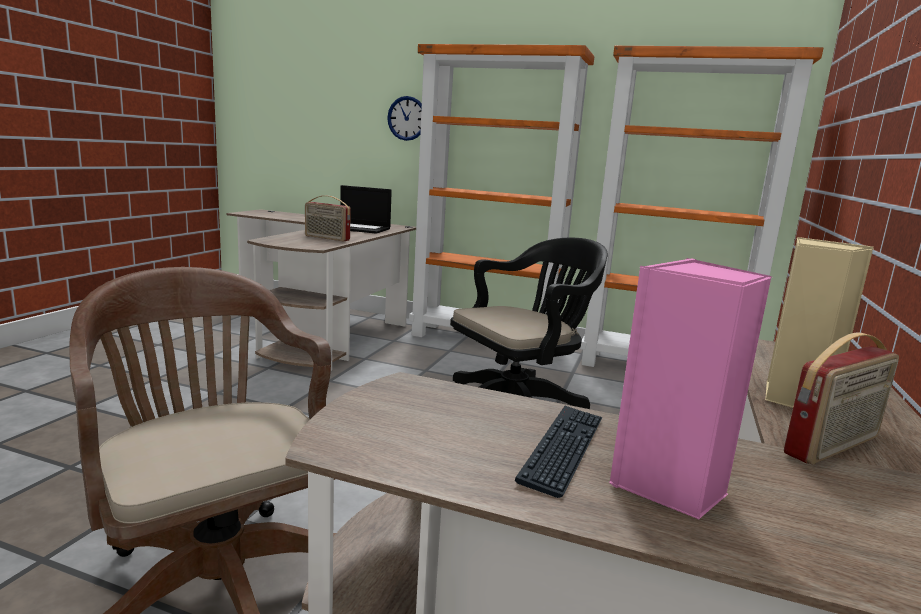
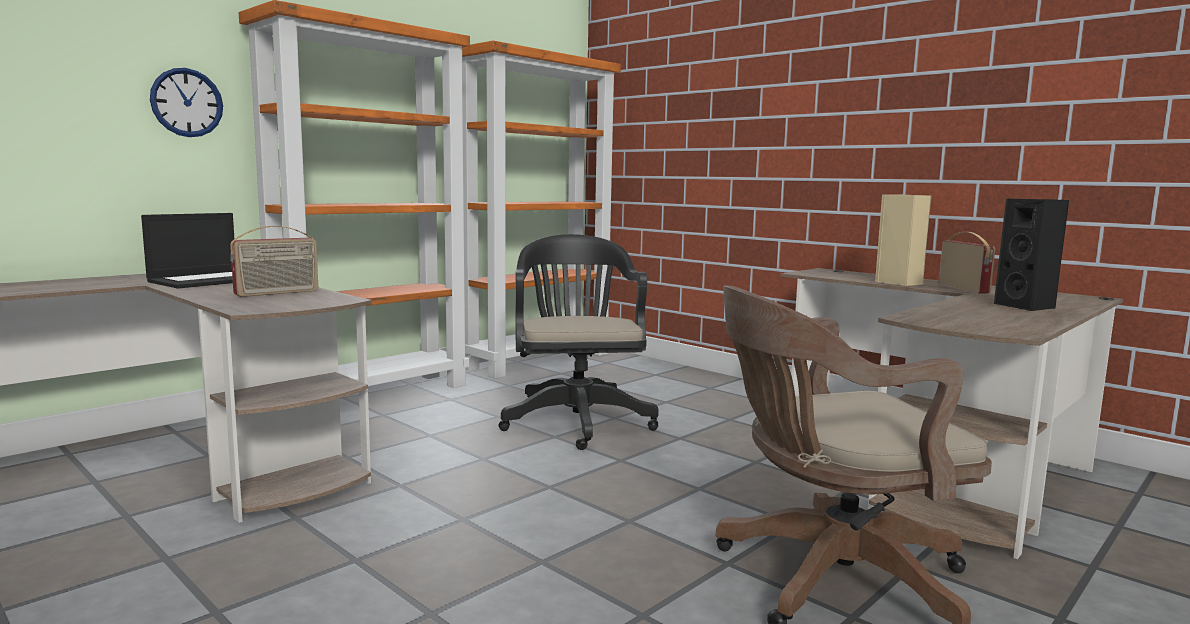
camera: 65 degrees left, 5 degrees down
keyboard [515,406,603,498] -> none
pink speaker [610,258,772,519] -> black speaker [994,199,1069,311]

